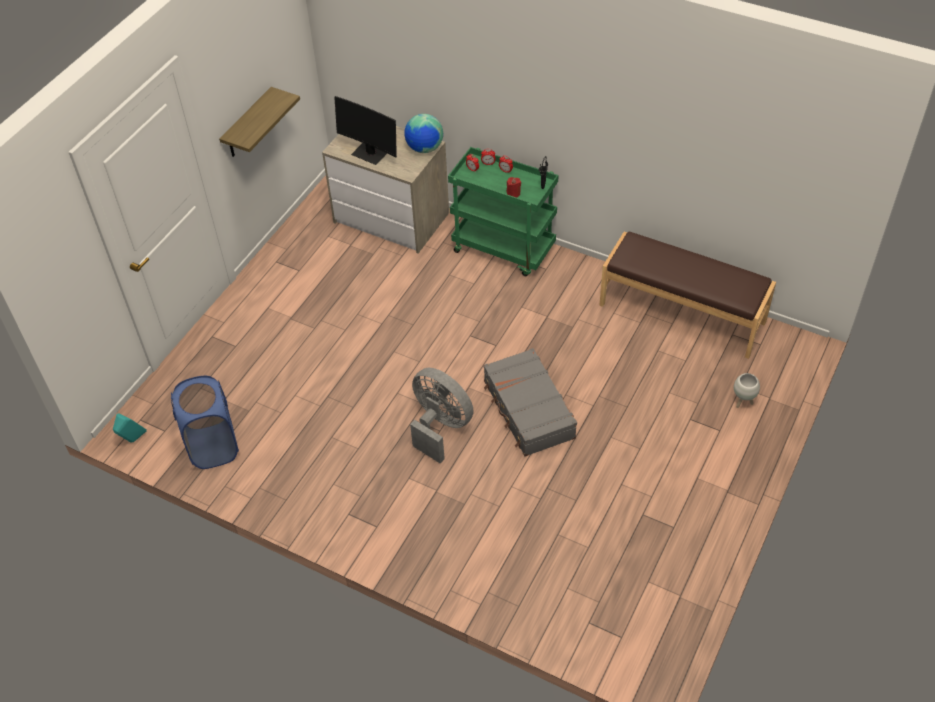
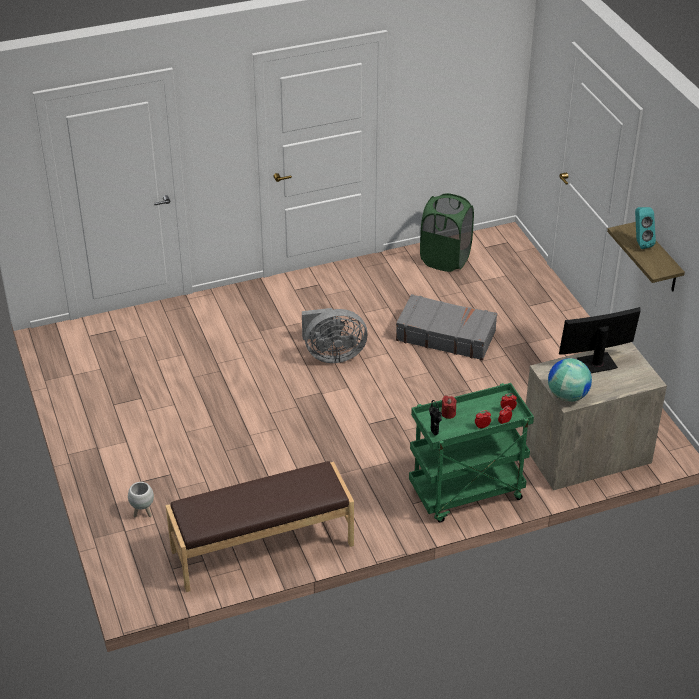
camera: 130 degrees right, 10 degrees down
turquoise speaker [113,413,147,442] -> turquoise speaker moved to [635,207,656,249]
blue laundry basket [171,376,239,469] -> green laundry basket [420,193,474,272]
grey suitcase [484,348,577,457] -> grey suitcase moved to [396,294,497,360]

